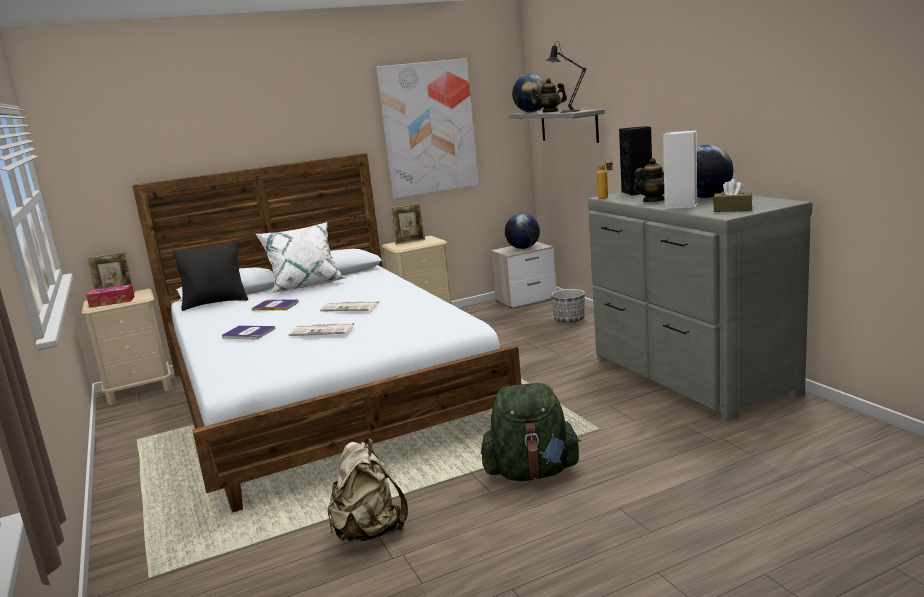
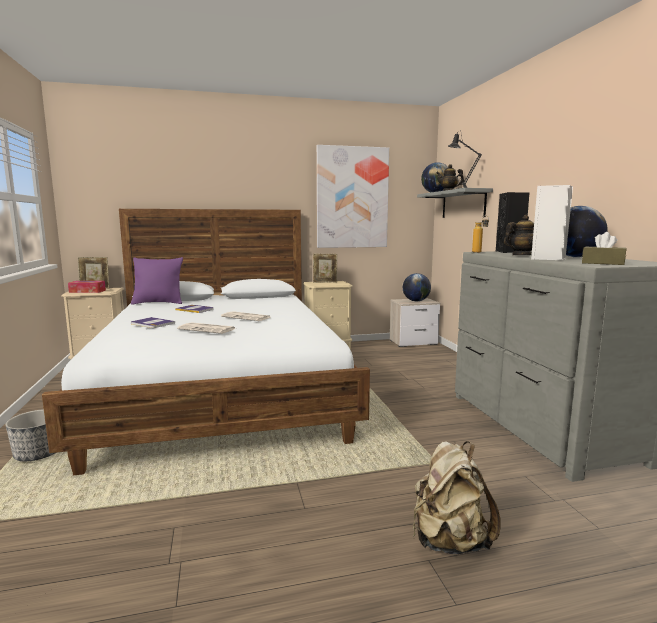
camera: 10 degrees right, 5 degrees down
black pillow [173,240,248,311] -> purple pillow [131,257,183,305]
white pillow [256,222,347,293] -> none
beige backpack [328,439,408,542] -> beige backpack moved to [413,441,501,554]
green backpack [481,383,581,481] -> none
planter [551,289,585,323] -> planter moved to [5,409,55,461]

